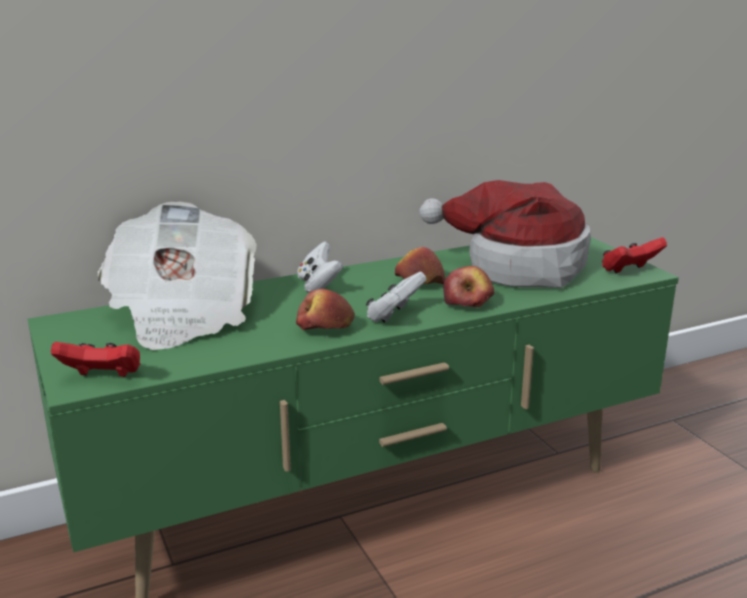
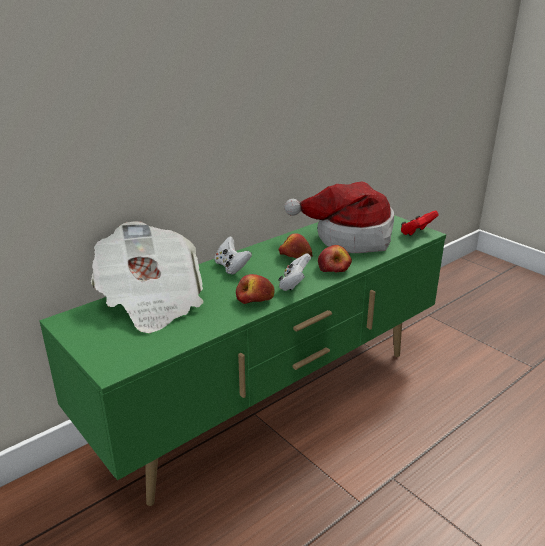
camera: 15 degrees left, 5 degrees up
red game controller [51,342,141,377] -> none

